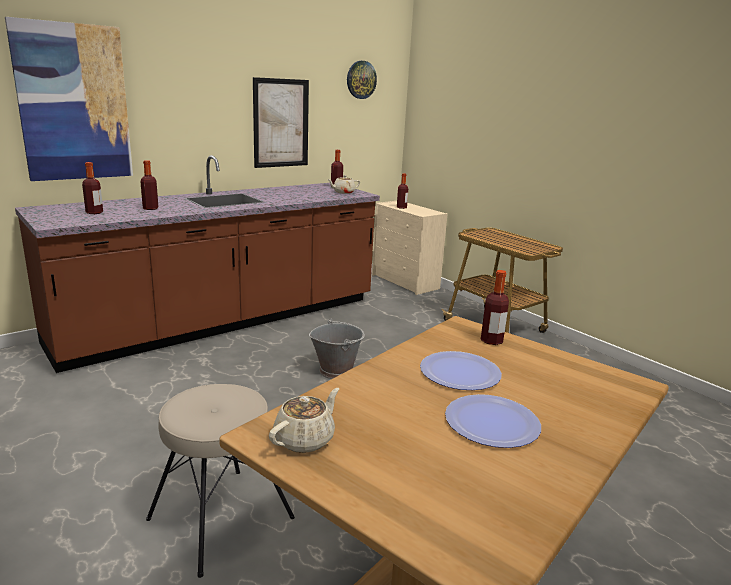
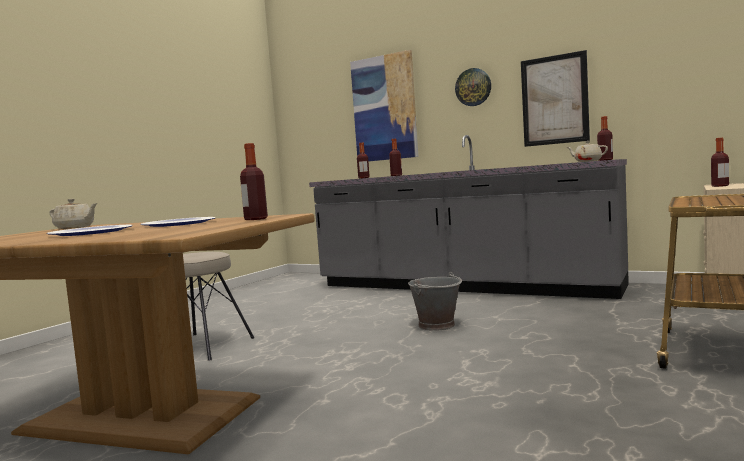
camera: 70 degrees right, 15 degrees down
brown counter [15,155,380,373] -> grey counter [309,135,629,299]
wall clock [347,61,377,99] -> wall clock moved to [455,68,491,106]

